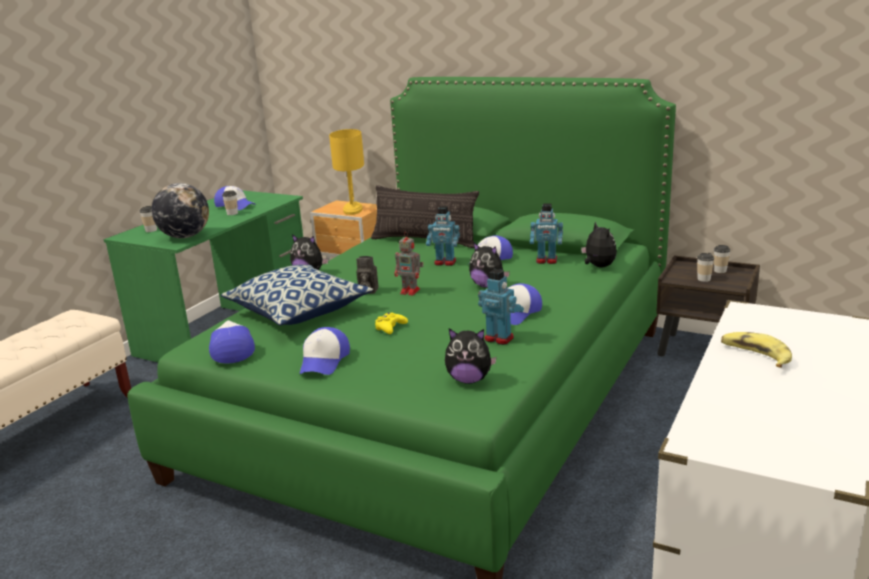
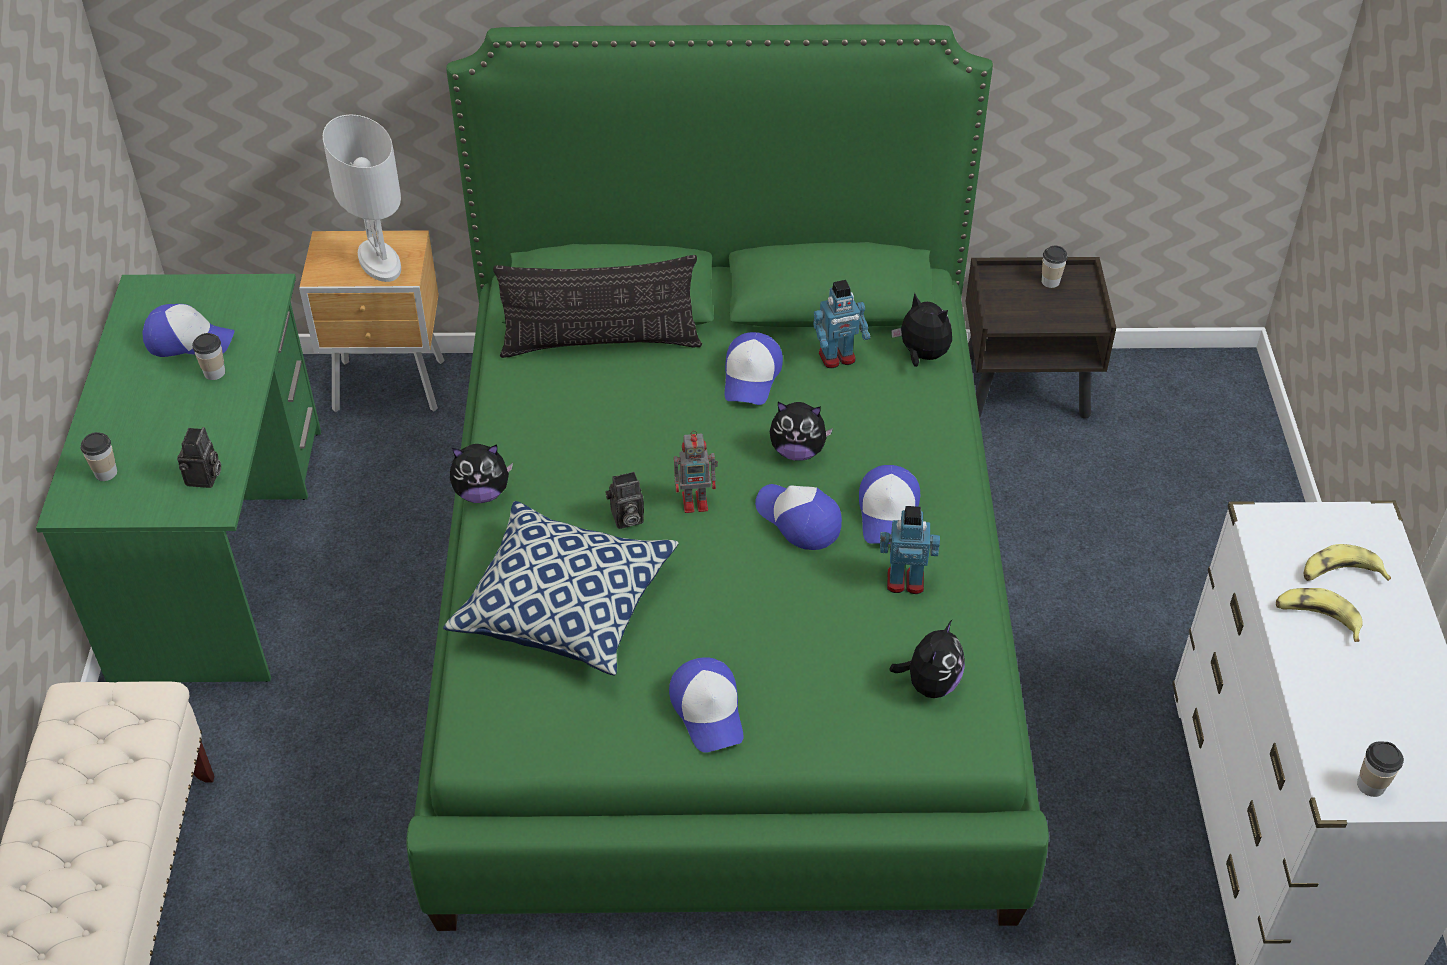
camera: 30 degrees left, 25 degrees up
globe [151,183,209,238] -> camera [177,427,221,488]
cap [209,320,255,364] -> cap moved to [755,484,842,550]
yellow table lamp [329,129,364,215] -> white table lamp [323,115,401,282]
yellow game controller [375,312,408,334] -> none
toy robot [426,206,460,266] -> none
plush toy [445,329,497,384] -> plush toy turned 45 degrees counterclockwise [889,619,965,698]
cup [697,253,714,282] -> cup moved to [1357,741,1404,797]
none -> banana [1304,544,1391,581]

